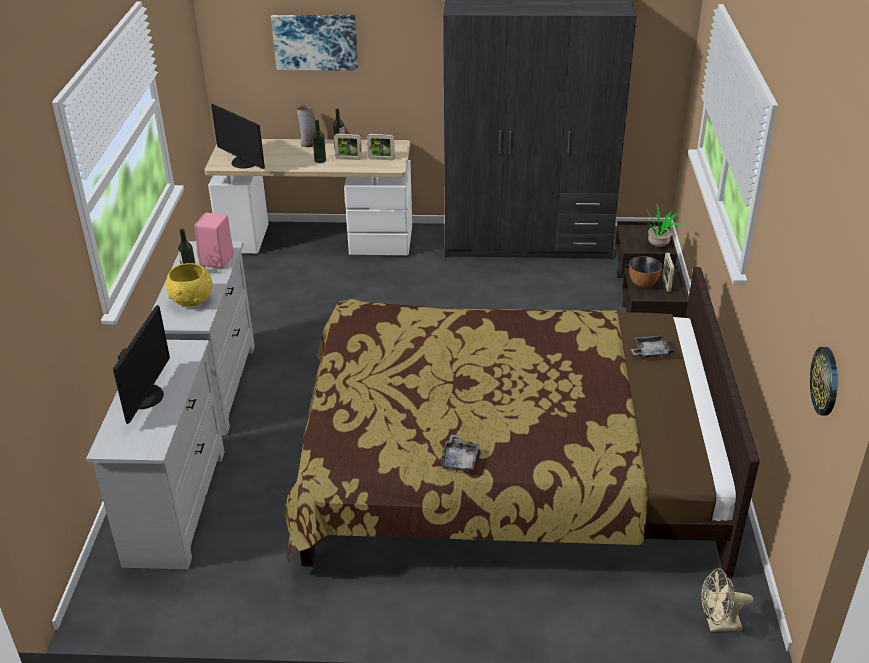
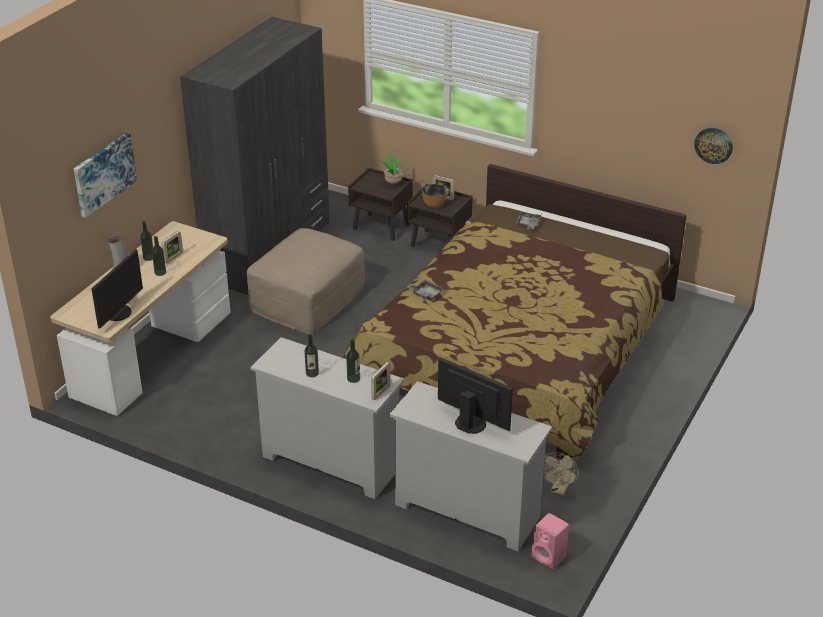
camera: 65 degrees left, 0 degrees up
yellow bowl [166,263,212,306] -> bottle [346,339,360,383]
pink speaker [195,212,234,269] -> pink speaker moved to [532,513,569,569]
monitor [211,104,265,169] -> monitor turned 45 degrees counterclockwise [91,249,143,329]
picture frame [367,134,395,160] -> picture frame moved to [371,362,391,400]
grey tray [439,434,480,471] -> grey tray moved to [408,280,444,301]
beige fan [701,568,753,632] -> beige fan moved to [543,452,579,495]
none -> beige ottoman [247,228,365,334]

